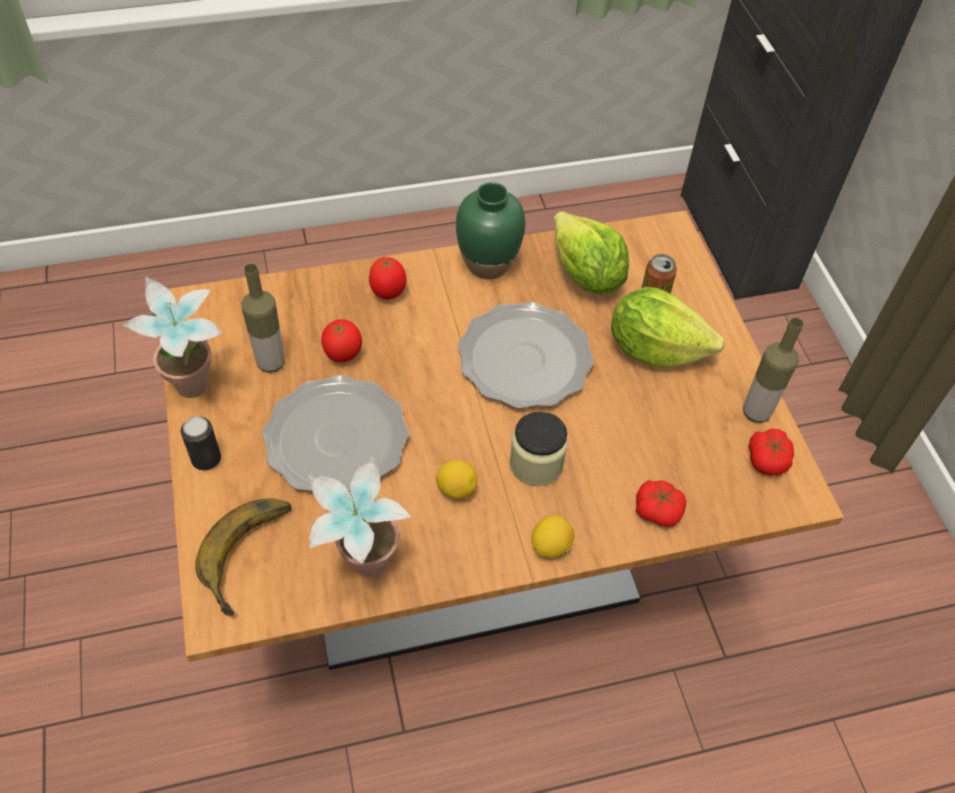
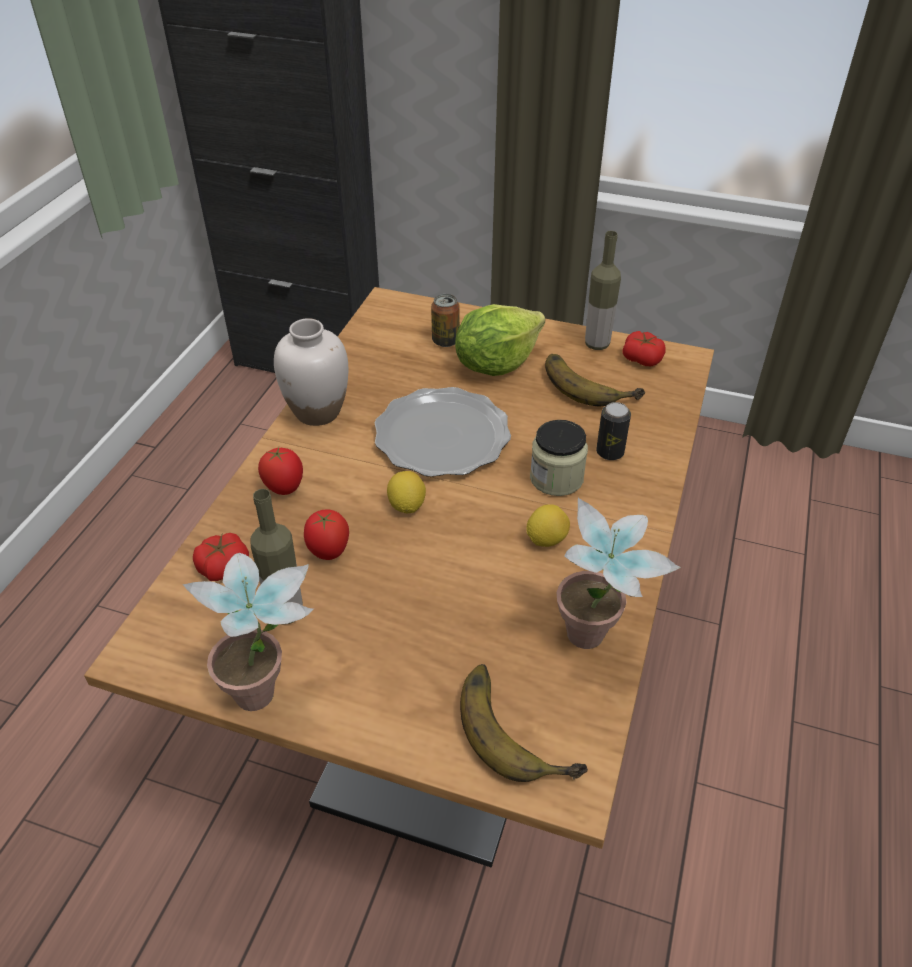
camera: 55 degrees left, 10 degrees down
can [181,416,221,471] -> can moved to [596,402,631,460]
plate [262,375,409,492] -> none
green vase [456,182,526,279] -> white vase [274,318,348,426]
lemon [531,515,574,558] -> lemon moved to [387,471,426,513]
lettuce [554,211,629,295] -> none
tomato [636,480,686,527] -> tomato moved to [193,533,249,581]
none -> banana [545,354,645,406]

